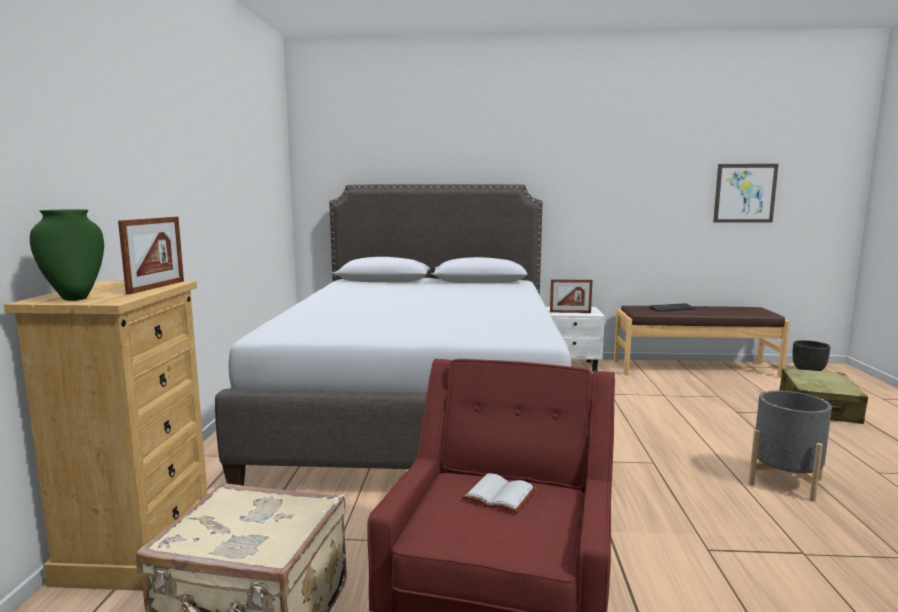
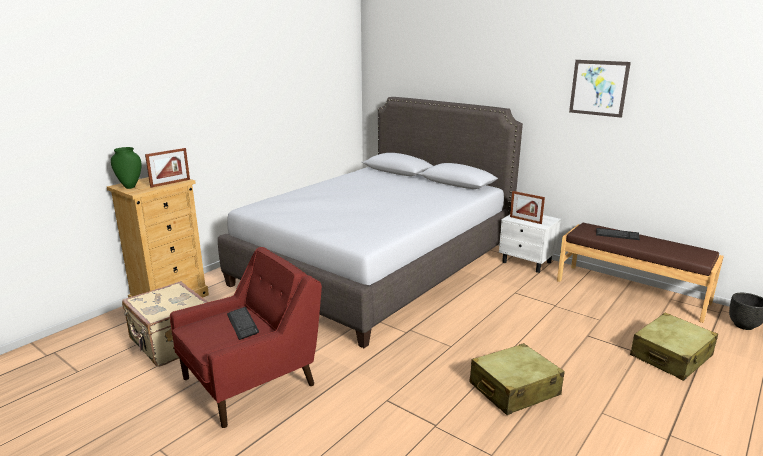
camera: 35 degrees right, 10 degrees up
white book [462,474,537,513] -> keyboard [227,307,259,340]
picture [713,164,779,223] -> picture moved to [569,60,631,118]
grey planter [749,390,832,502] -> beige suitcase [470,343,565,415]

